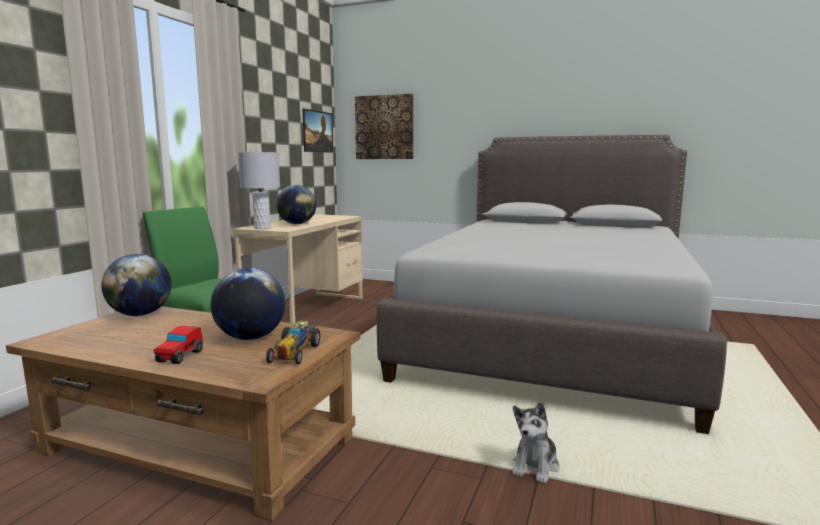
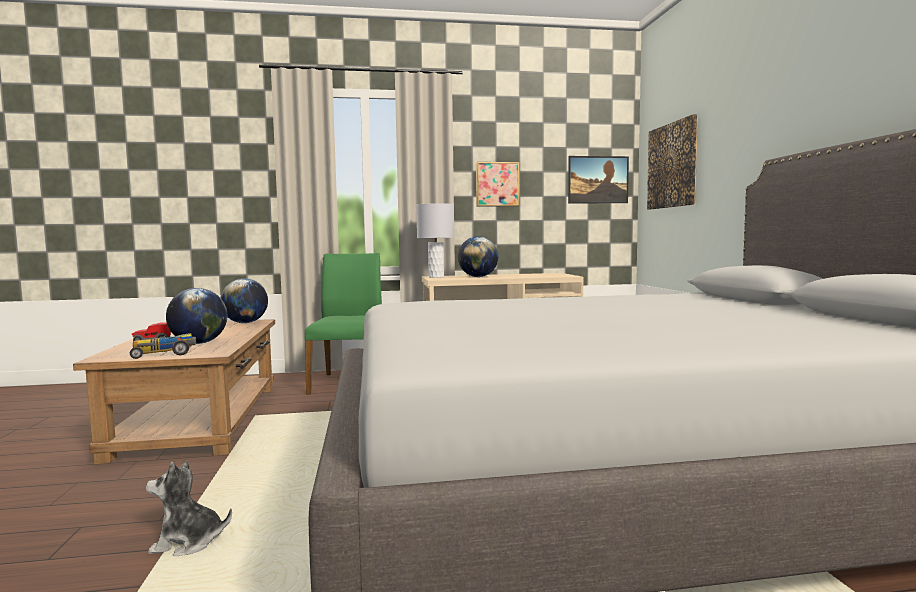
camera: 60 degrees right, 5 degrees down
none -> picture [476,162,519,206]

